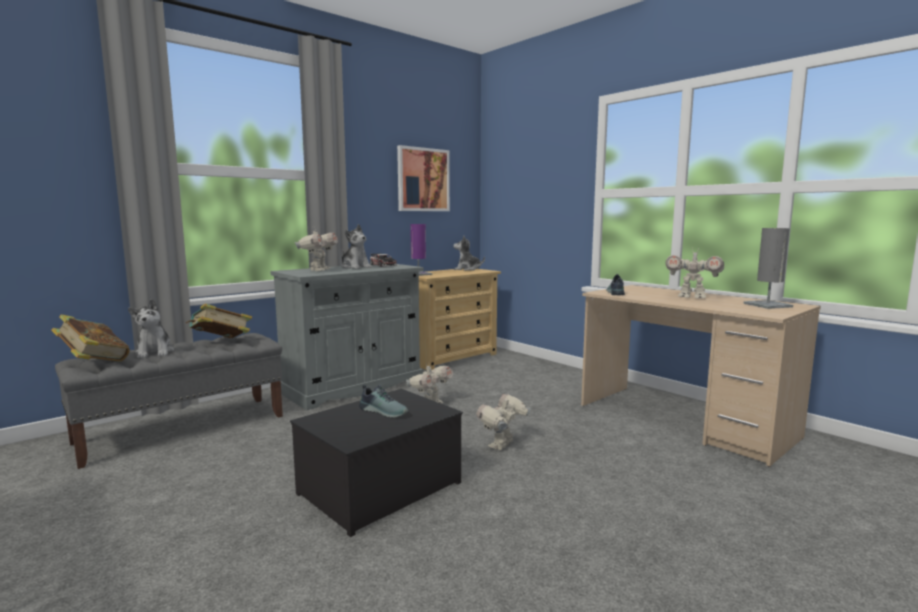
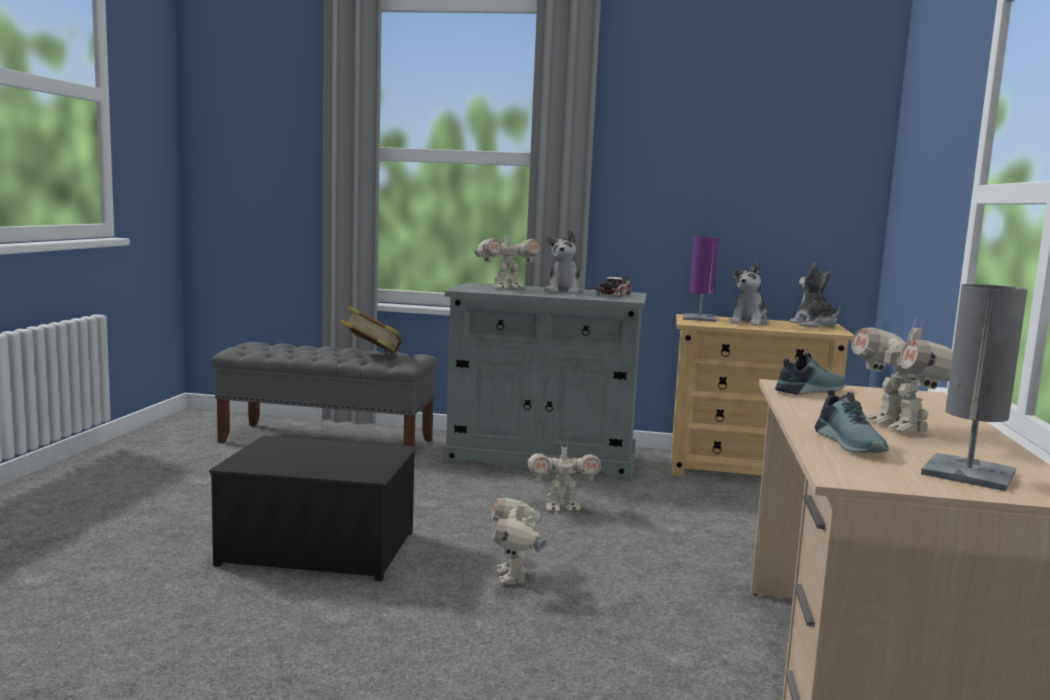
camera: 50 degrees right, 0 degrees up
book [51,314,130,362] -> none
plush toy [128,299,174,358] -> plush toy moved to [730,261,769,326]
shoe [359,385,408,418] -> shoe moved to [815,390,889,453]
picture [397,145,450,211] -> none
toy robot [476,394,531,450] -> toy robot turned 90 degrees counterclockwise [492,496,547,584]

